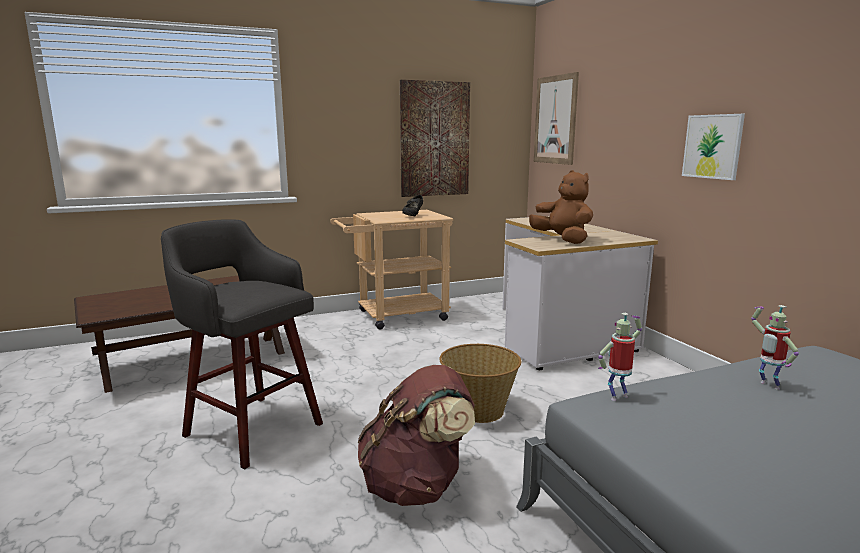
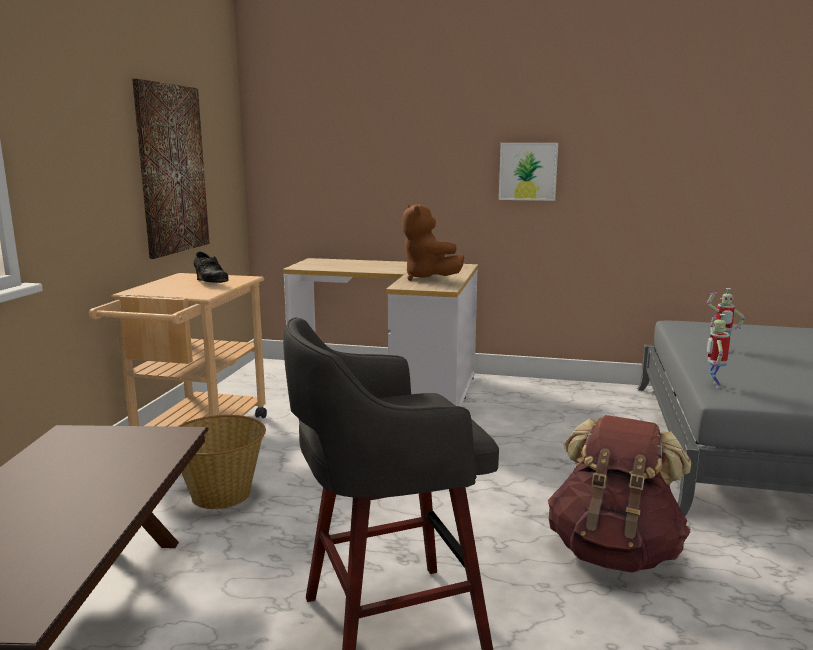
camera: 55 degrees left, 0 degrees up
basket [439,344,521,423] -> basket moved to [177,415,266,509]
brown plush toy [529,170,593,244] -> brown plush toy turned 120 degrees counterclockwise [402,204,464,281]
picture [534,72,579,165] -> none

